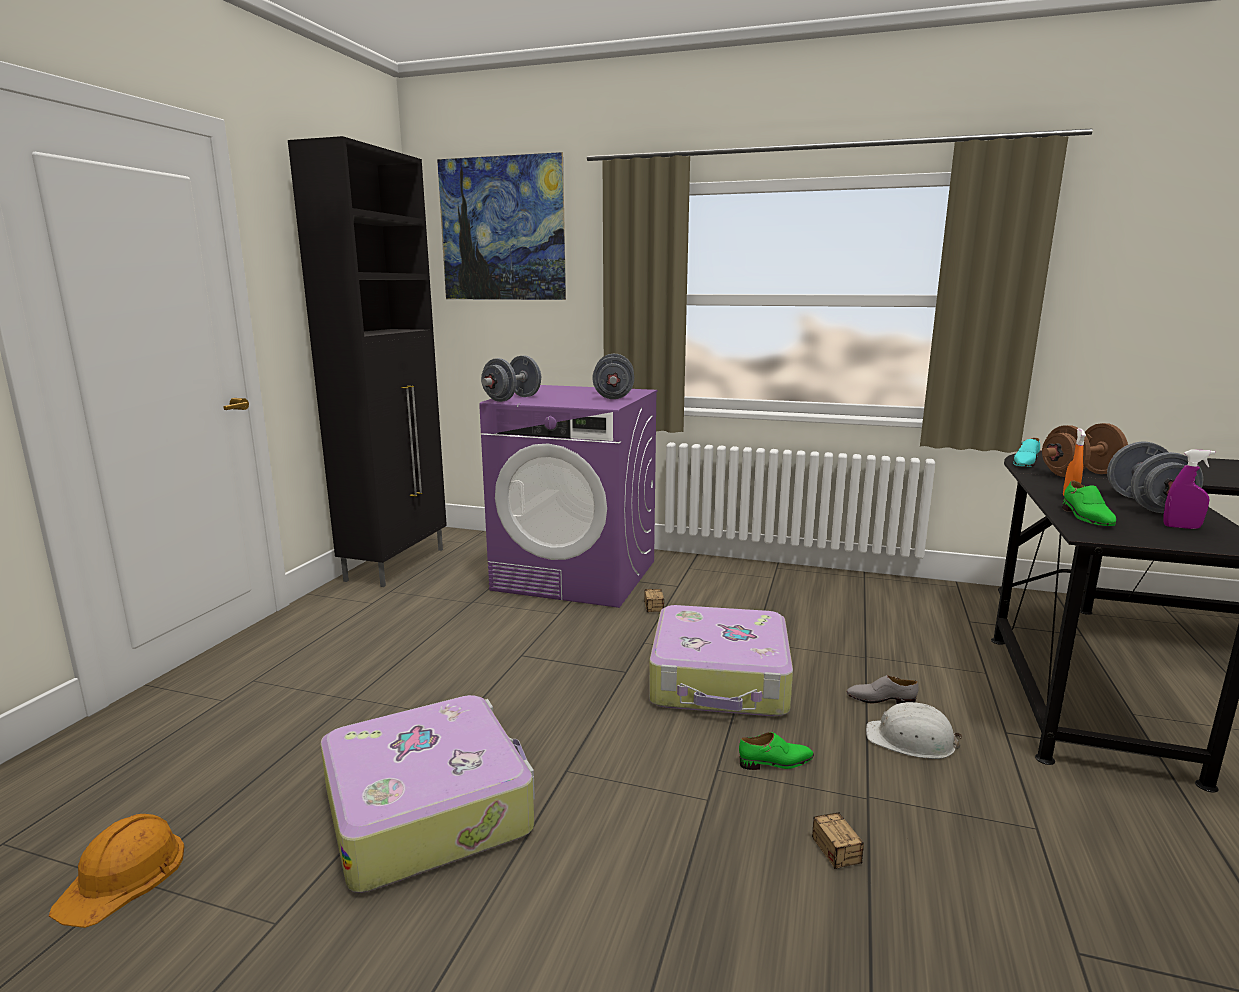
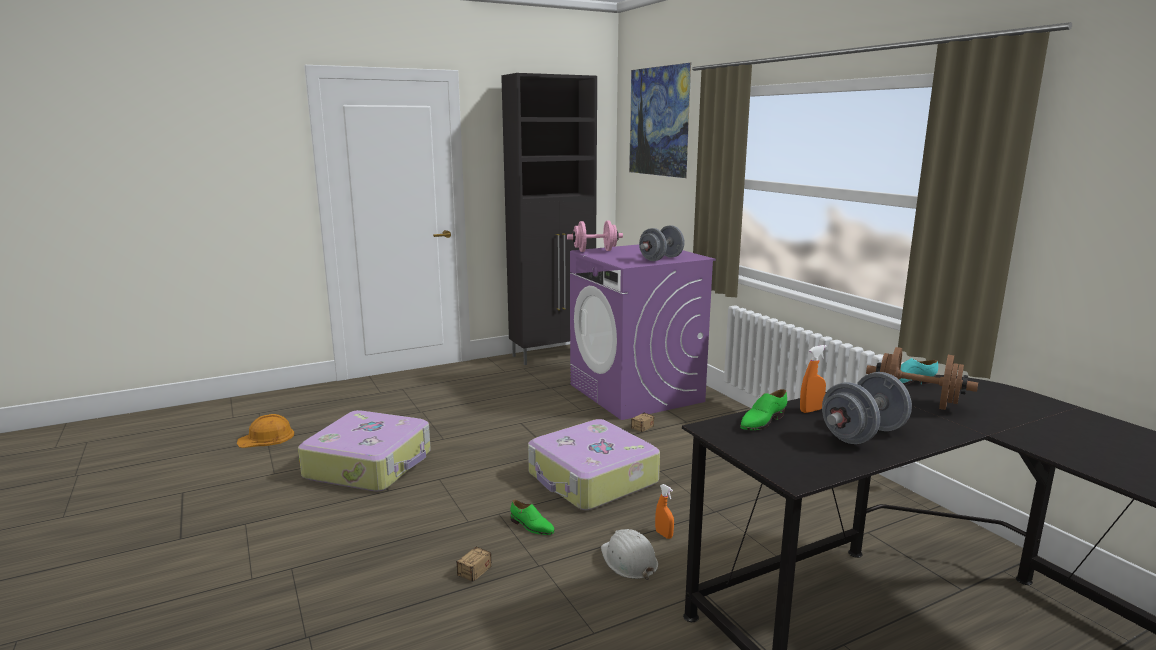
camera: 45 degrees right, 0 degrees up
grey dumbbell [481,356,541,402] -> pink dumbbell [567,220,623,252]
grey shoe [846,675,919,704] -> orange spray bottle [655,484,674,539]
purple spray bottle [1164,449,1215,529] -> none

